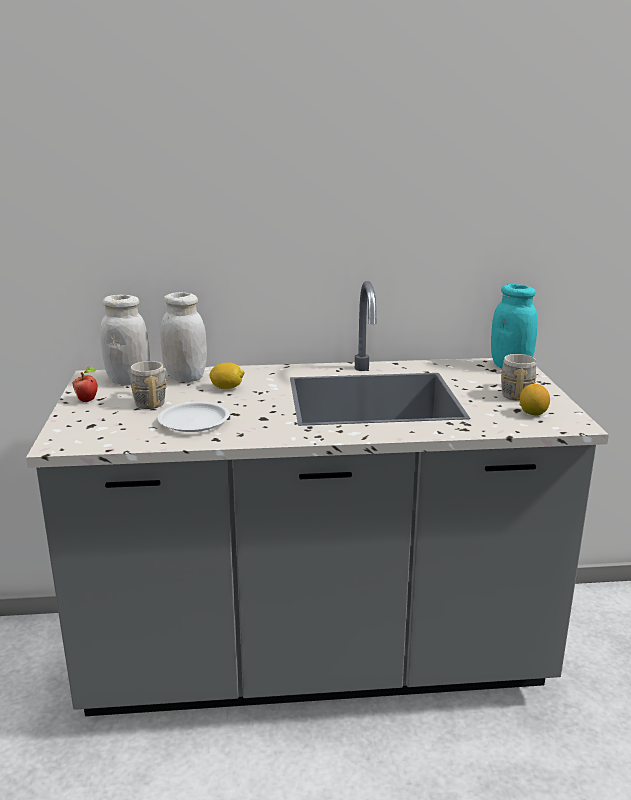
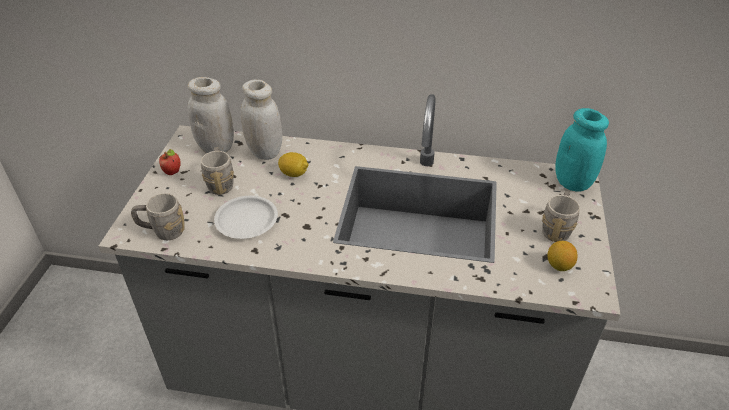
camera: 15 degrees right, 20 degrees up
none -> grey mug [131,193,185,240]

